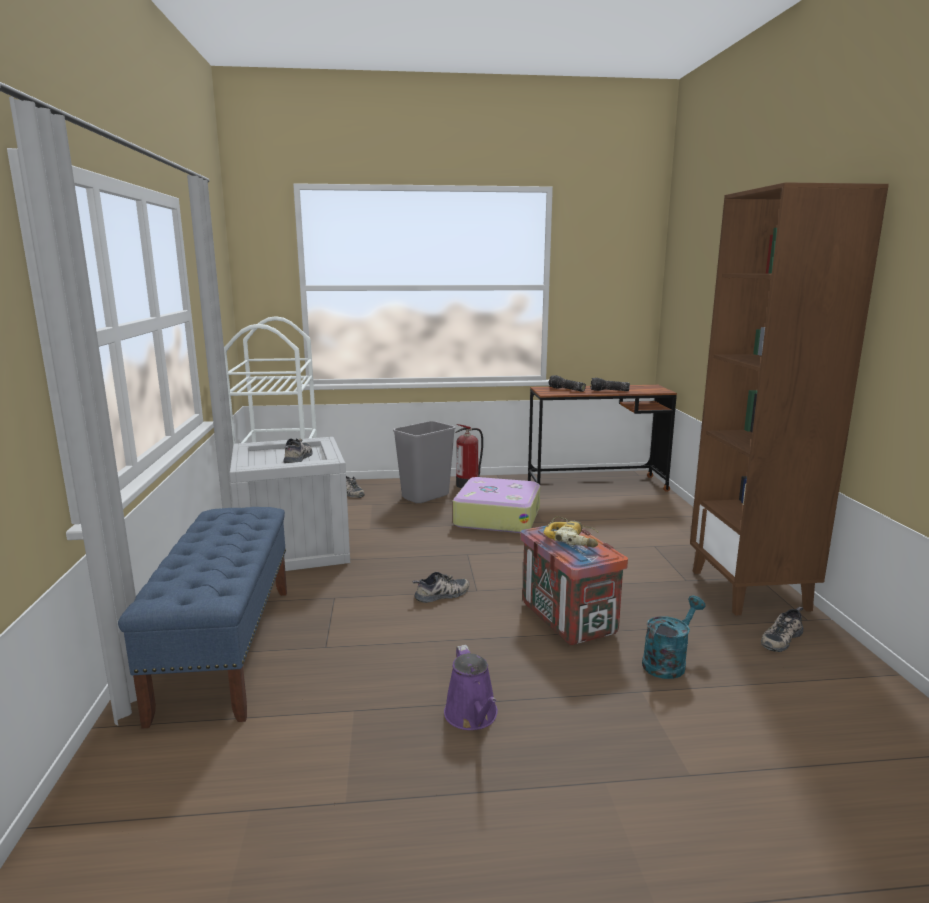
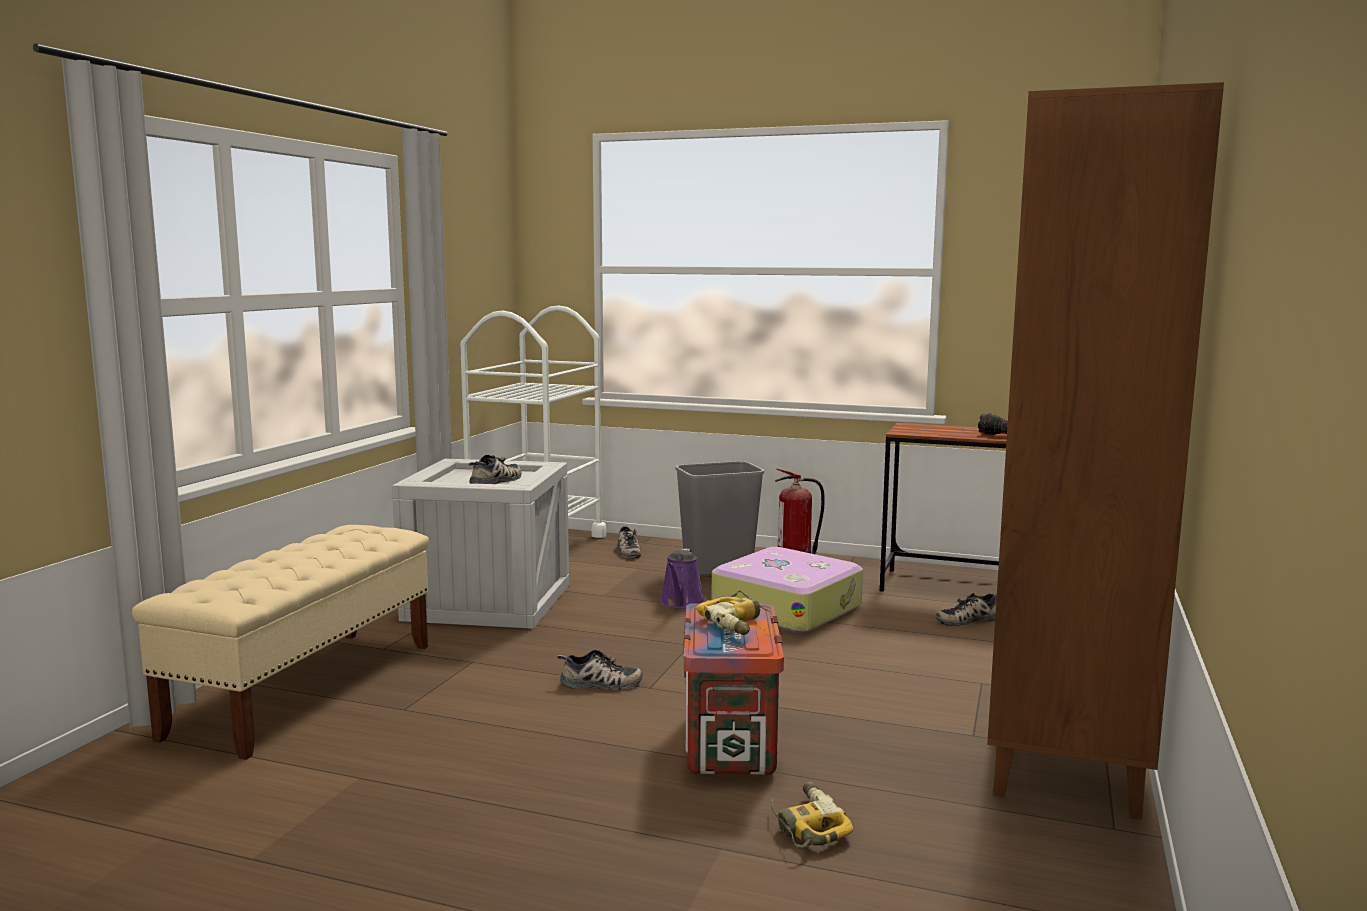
camera: 25 degrees right, 5 degrees down
blue bench [118,507,287,729] -> beige bench [132,525,429,760]
purple watering can [444,645,498,730] -> purple watering can moved to [660,549,705,609]
flashlight [548,375,586,392] -> none
turquoise watering can [642,595,706,679] -> power drill [771,782,853,849]
shoe [761,607,803,652] -> shoe moved to [936,593,997,626]

